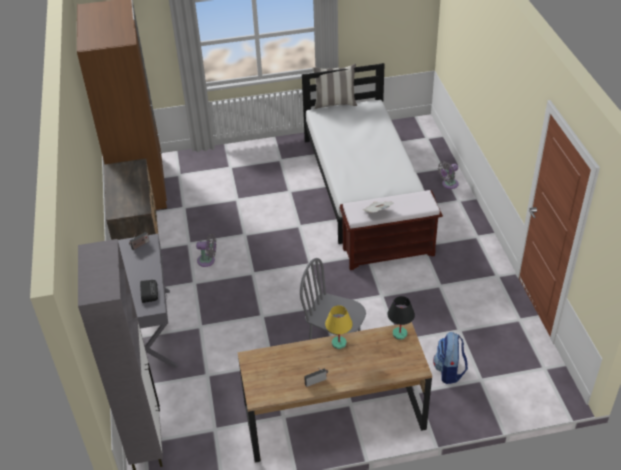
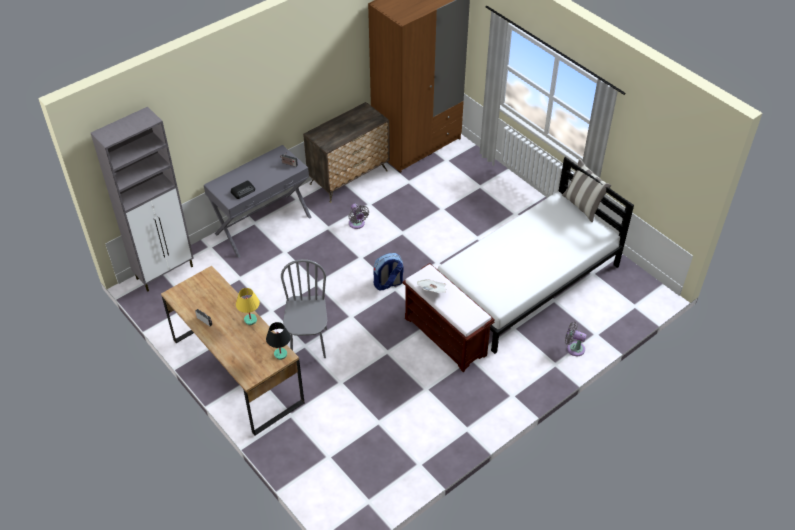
camera: 60 degrees right, 5 degrees up
backpack [433,332,468,384] -> backpack moved to [373,253,404,291]

